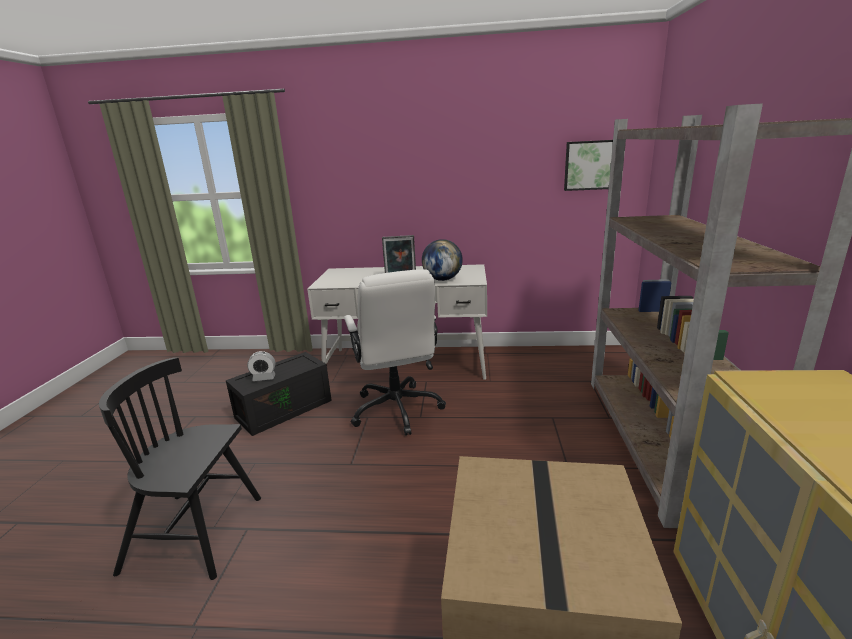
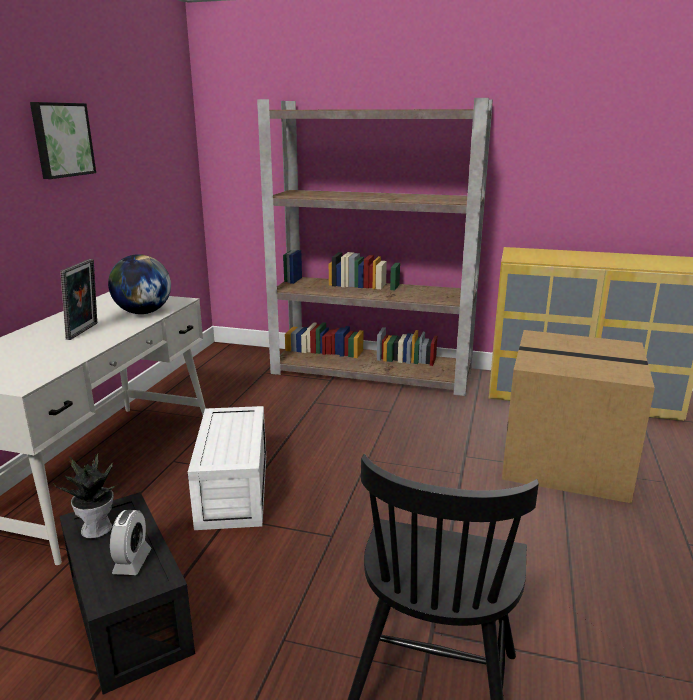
camera: 80 degrees left, 0 degrees up
white office chair [344,269,446,436] -> white storage box [188,406,266,530]
picture [564,140,613,191] -> picture moved to [30,102,96,179]
none -> potted plant [53,453,118,539]

